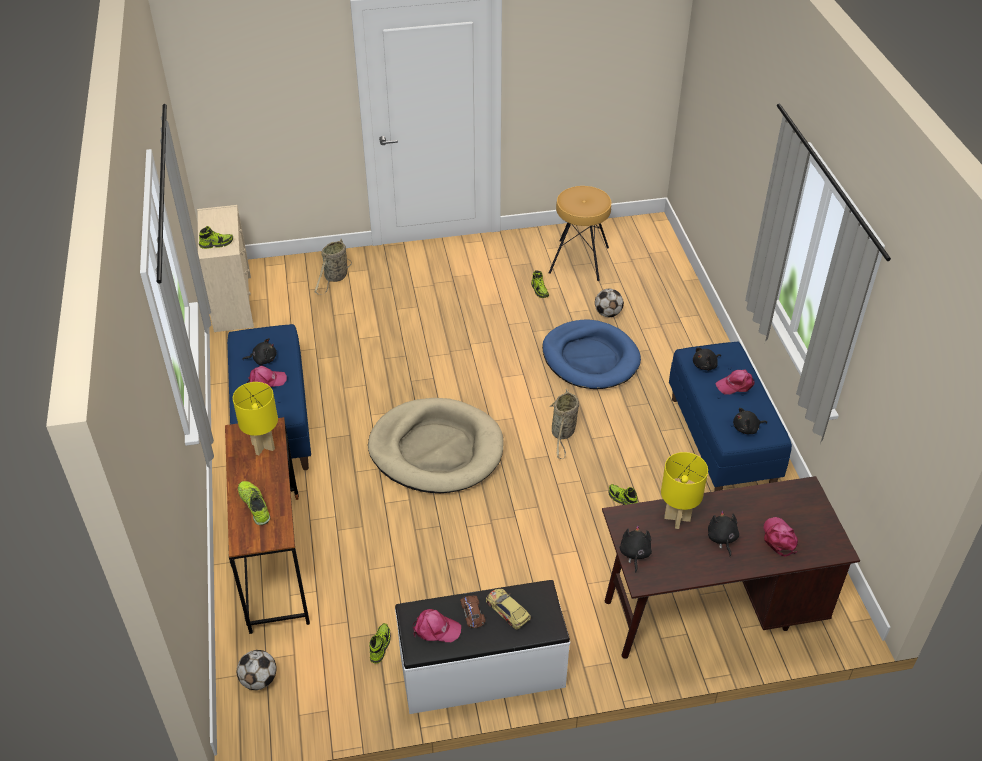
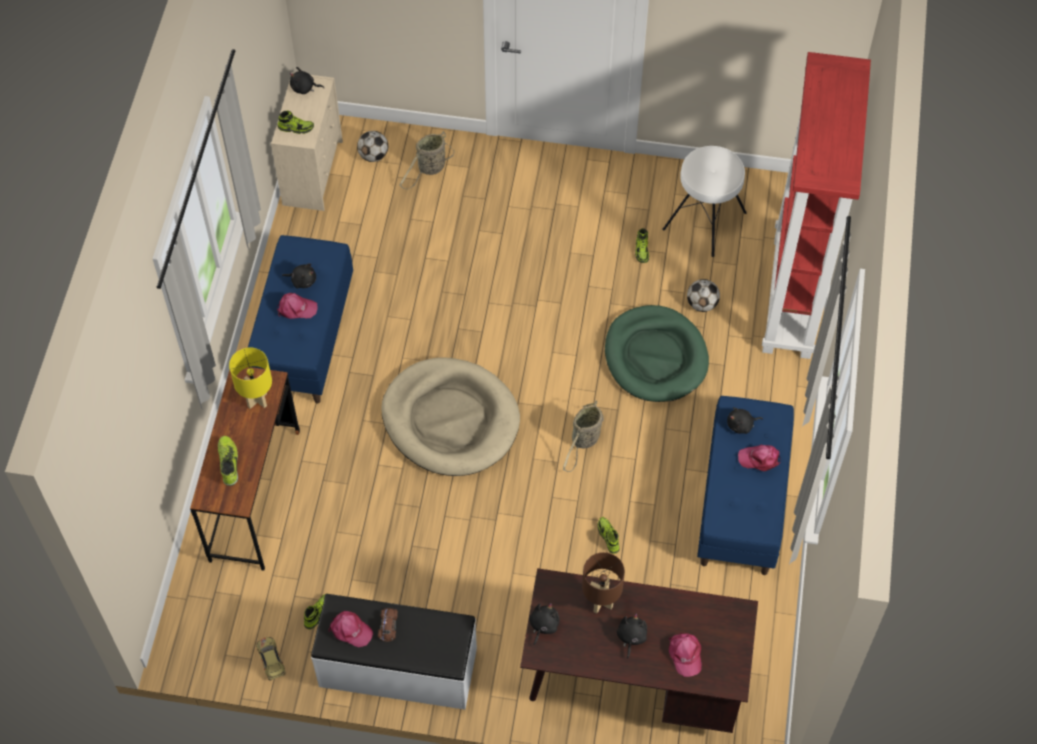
camera: 20 degrees right, 15 degrees up
football [237,650,277,690] -> football moved to [357,131,388,162]
toy car [486,589,531,630] -> toy car moved to [256,637,286,680]
blue dog bed [542,320,641,389] -> green dog bed [605,305,709,402]
brown stool [549,186,611,281] -> white stool [662,146,747,257]
yellow table lamp [661,452,708,529] -> brown table lamp [582,552,625,613]
black plush toy [733,408,768,434] -> black plush toy moved to [290,67,324,94]
pink cap [763,517,798,557] -> pink cap turned 150 degrees clockwise [668,633,702,677]
none -> red bookcase [762,52,871,359]

